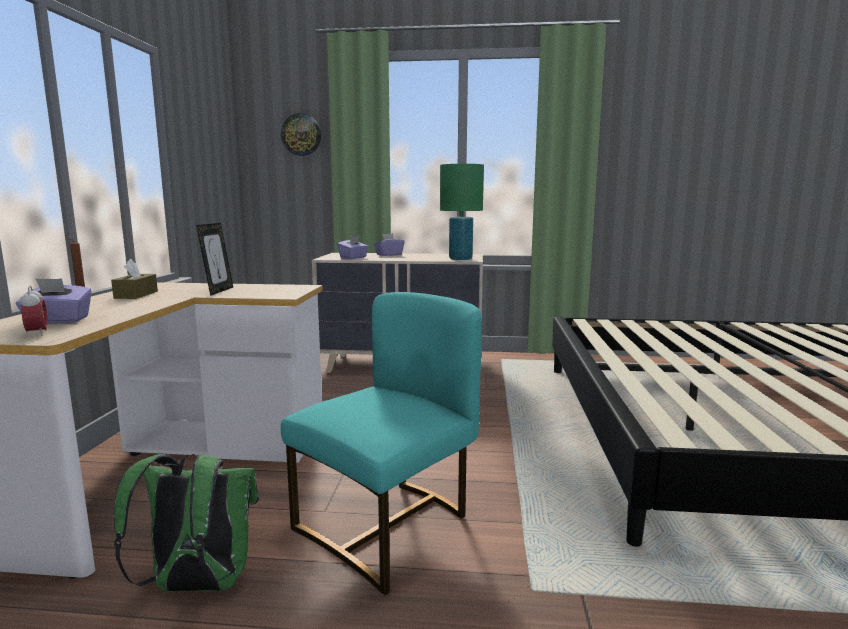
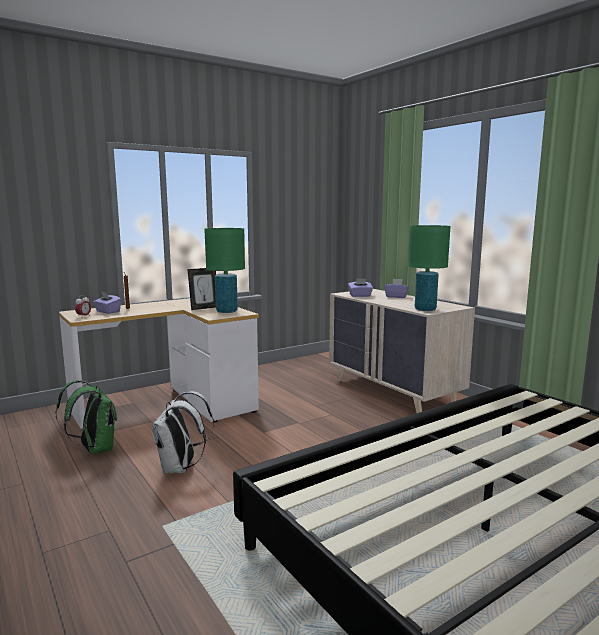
camera: 50 degrees right, 0 degrees up
brown tissue box [111,259,158,299] -> none
wall clock [281,113,321,156] -> none
turquoise chair [281,292,481,595] -> white backpack [152,391,214,474]
none -> green table lamp [204,228,245,313]

